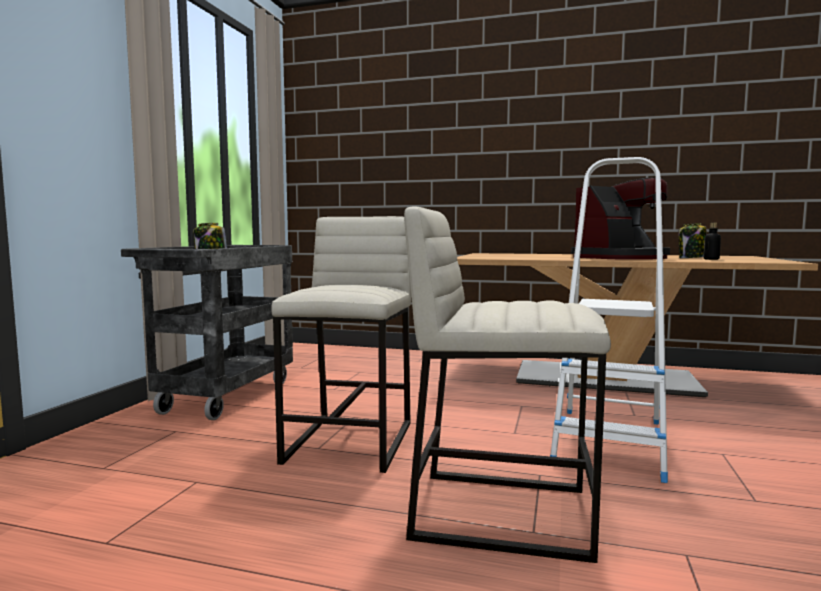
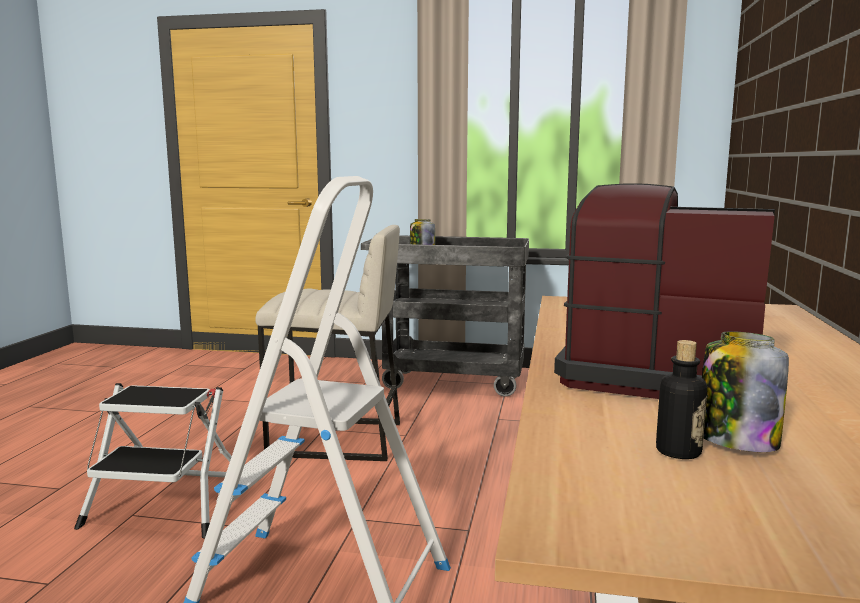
camera: 85 degrees right, 5 degrees up
beige stool [404,207,611,563] -> step ladder [74,383,232,539]
coffee machine [571,177,670,260] -> coffee machine turned 150 degrees clockwise [554,183,775,399]

